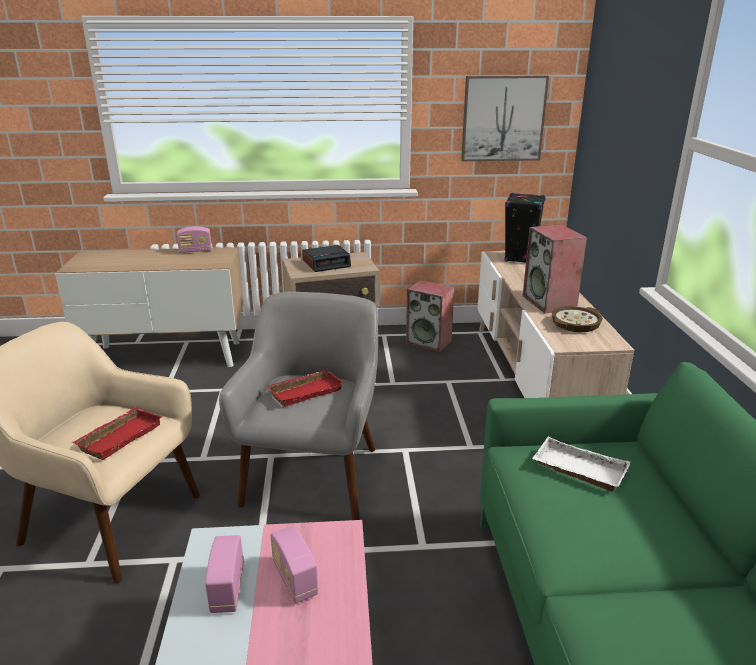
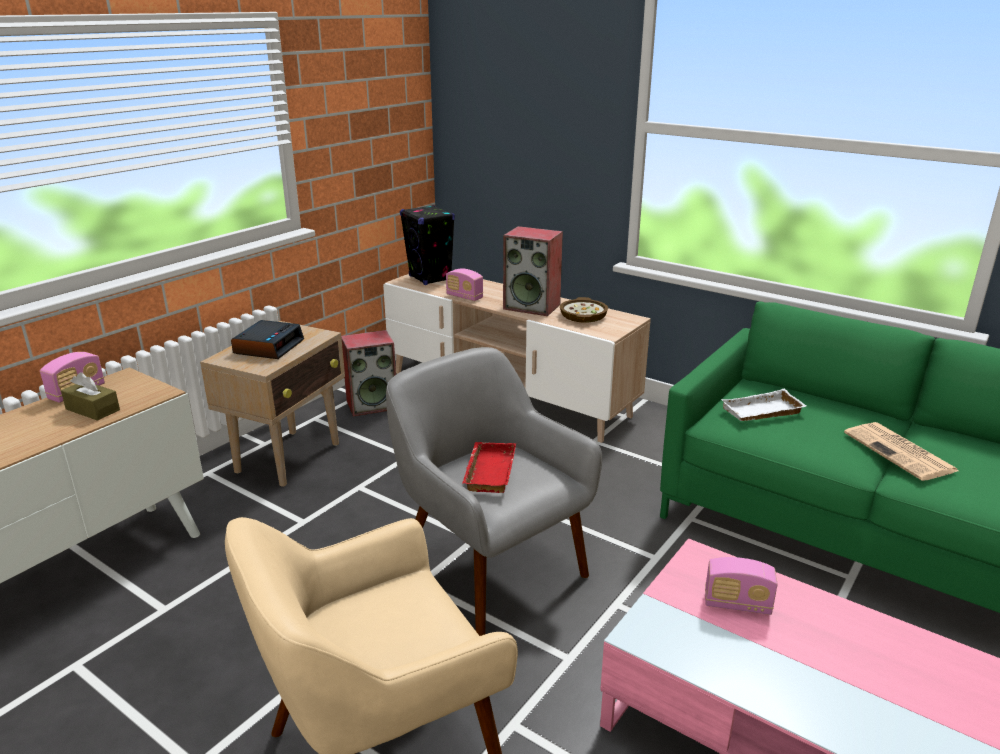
camera: 50 degrees left, 0 degrees up
red tray [72,407,162,460] -> none
radio [205,535,244,613] -> radio moved to [446,268,483,301]
picture [461,76,549,161] -> none
none -> brown tissue box [61,372,120,421]
none -> newspaper [844,422,959,481]

